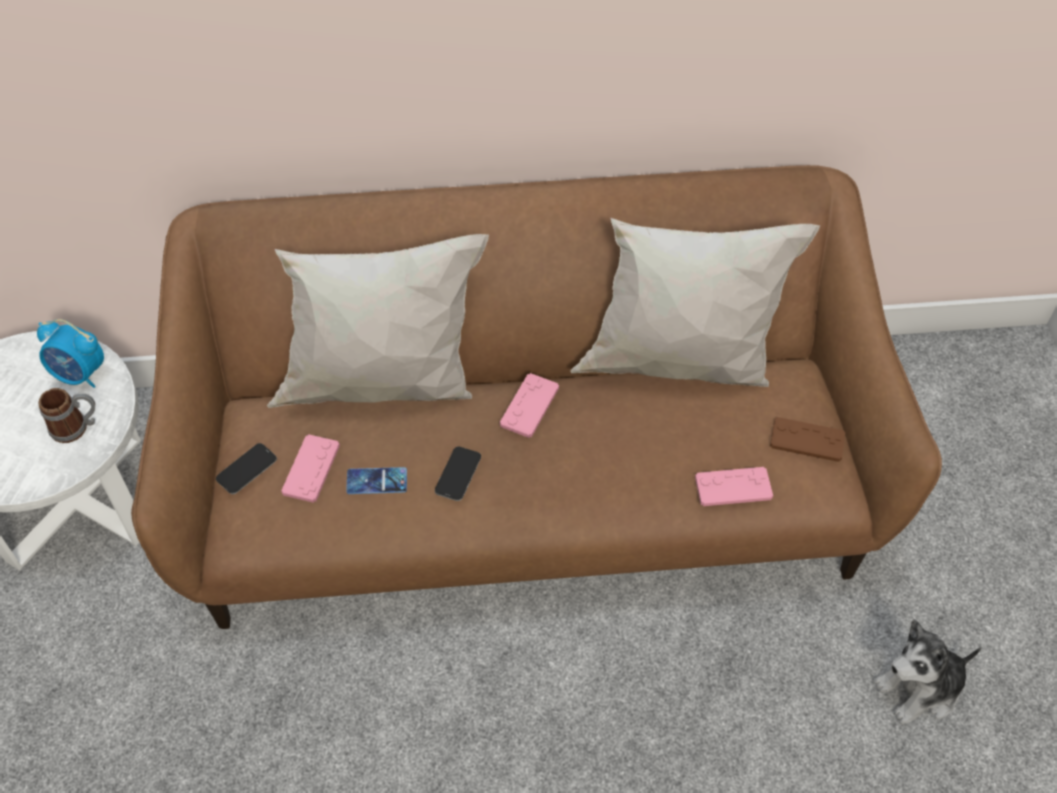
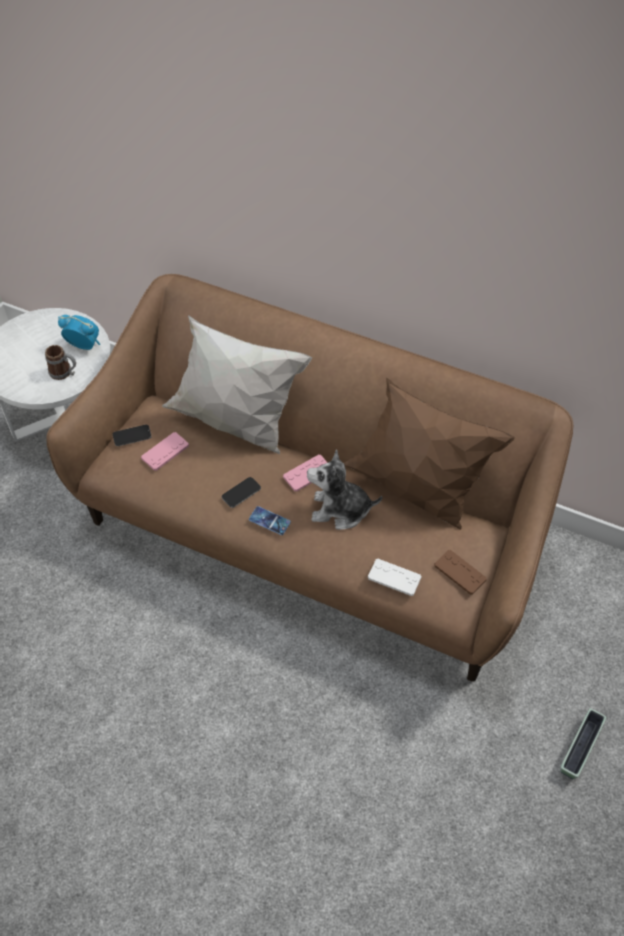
camera: 30 degrees right, 0 degrees up
alarm clock [37,319,104,388] -> alarm clock turned 150 degrees clockwise [58,315,100,350]
phone [346,467,407,494] -> phone moved to [249,506,291,535]
white pillow [570,218,820,387] -> brown pillow [343,377,515,530]
pink game controller [695,467,773,506] -> white game controller [368,559,421,596]
plush toy [874,619,982,725] -> plush toy moved to [307,449,383,530]
none -> planter [560,708,607,779]

